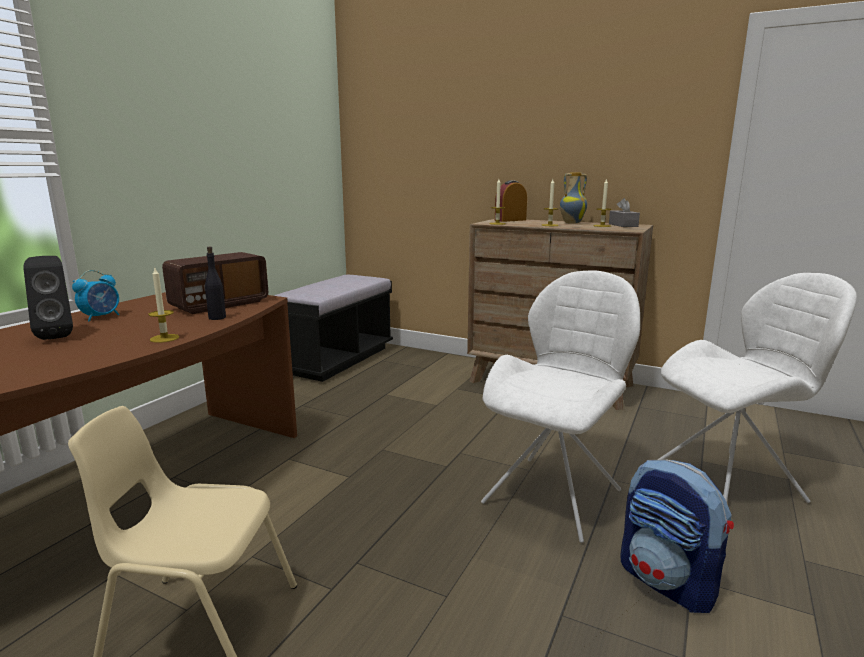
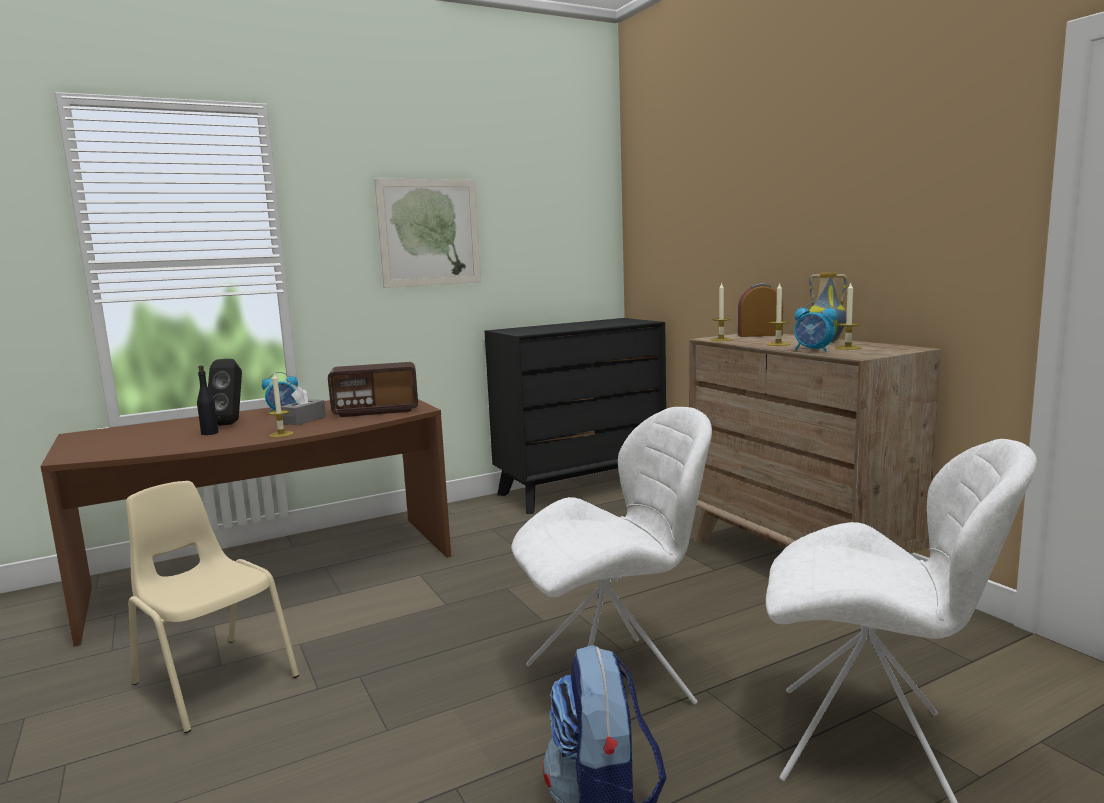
camera: 35 degrees right, 5 degrees down
black bottle [205,247,226,320] -> black bottle moved to [197,365,219,435]
black bench [274,275,393,382] -> black dresser [485,318,666,514]
grey tissue box [609,198,640,227] -> grey tissue box moved to [281,387,326,425]
none -> picture [374,179,481,288]
none -> alarm clock [794,301,837,352]

